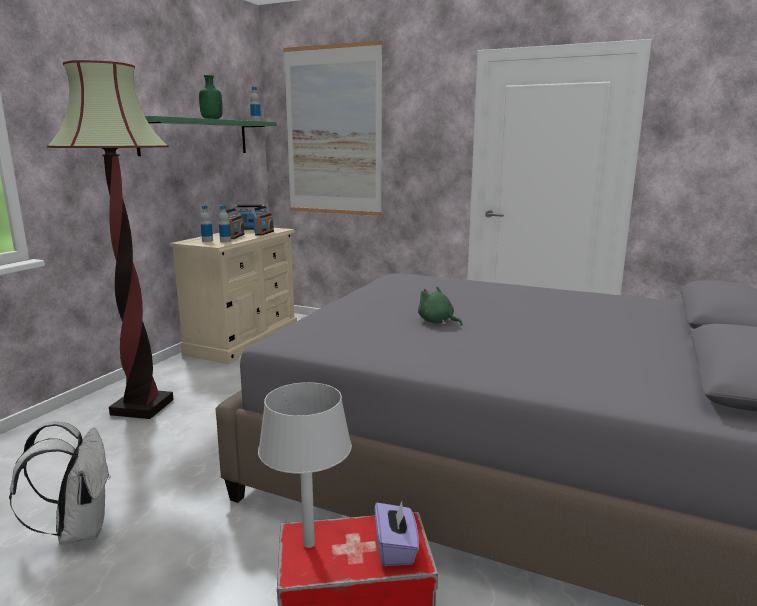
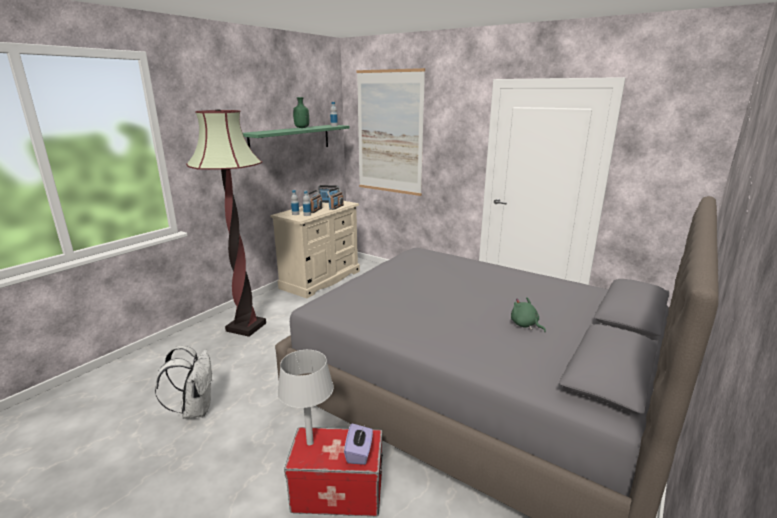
camera: 10 degrees right, 5 degrees up
green plush toy [418,286,462,326] -> green plush toy moved to [511,297,546,332]

